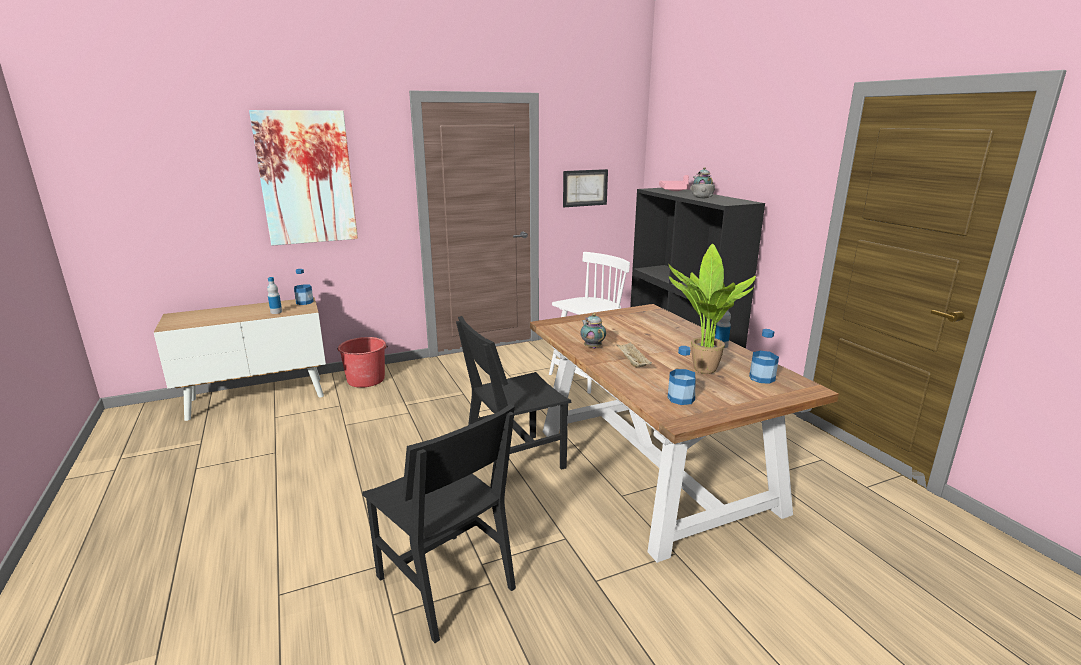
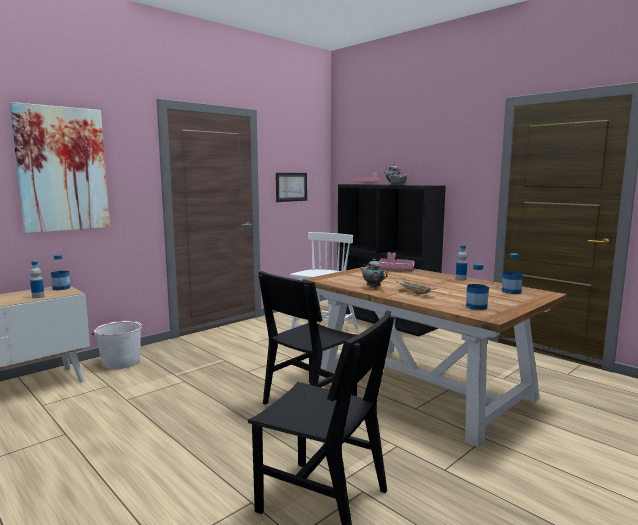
camera: 20 degrees left, 10 degrees down
red bucket [337,337,388,388] -> white bucket [92,321,143,369]
potted plant [668,244,756,374] -> none
none -> pink tray [379,253,415,270]

